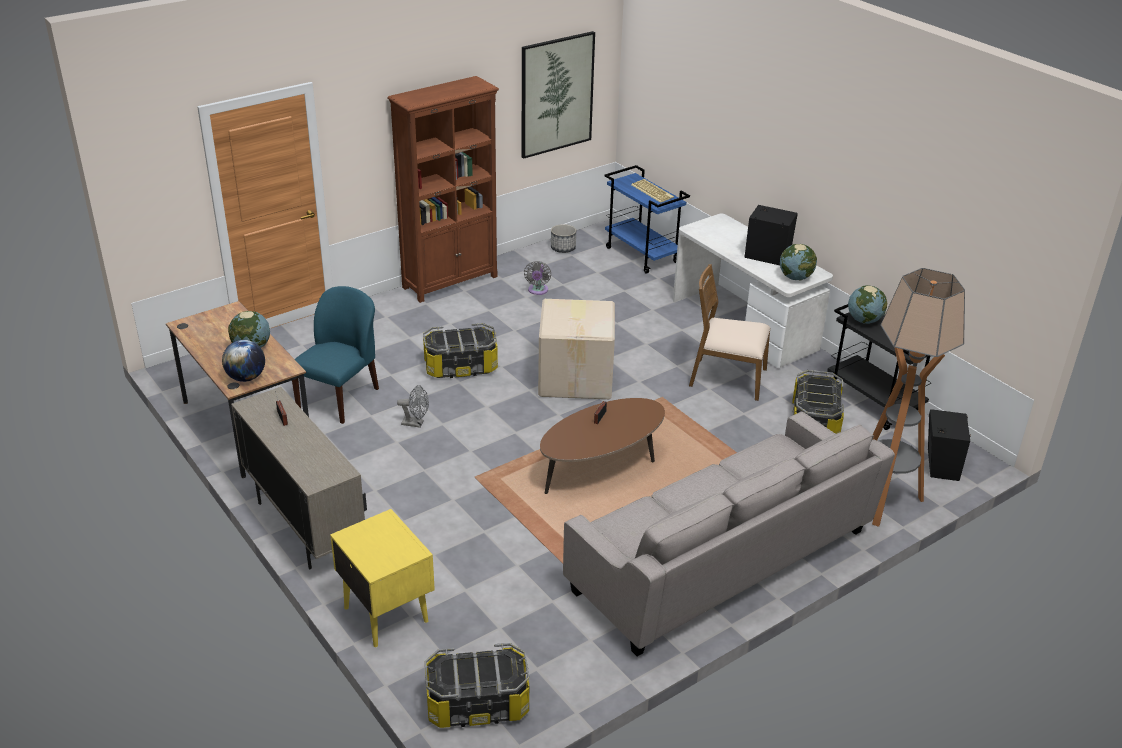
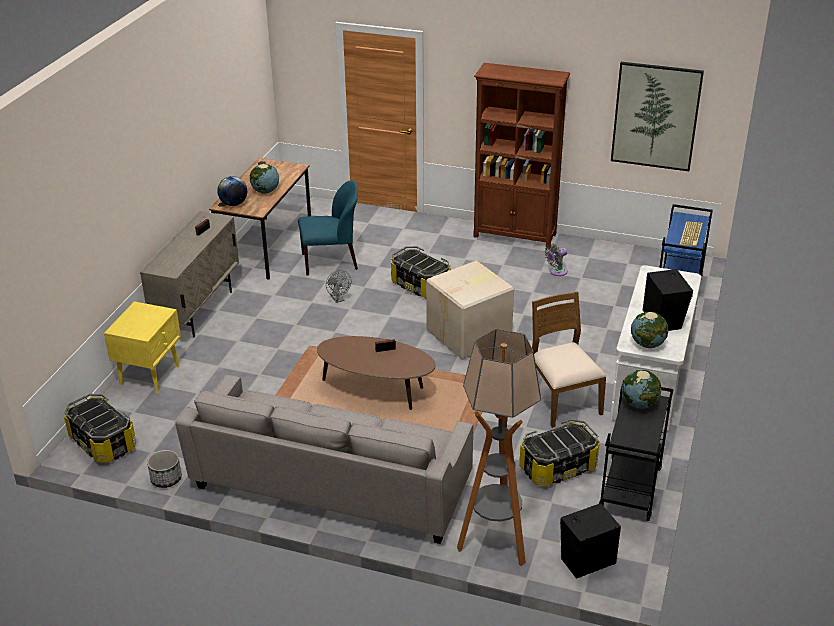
camera: 55 degrees right, 0 degrees up
planter [551,224,576,253] -> planter moved to [147,450,182,488]

